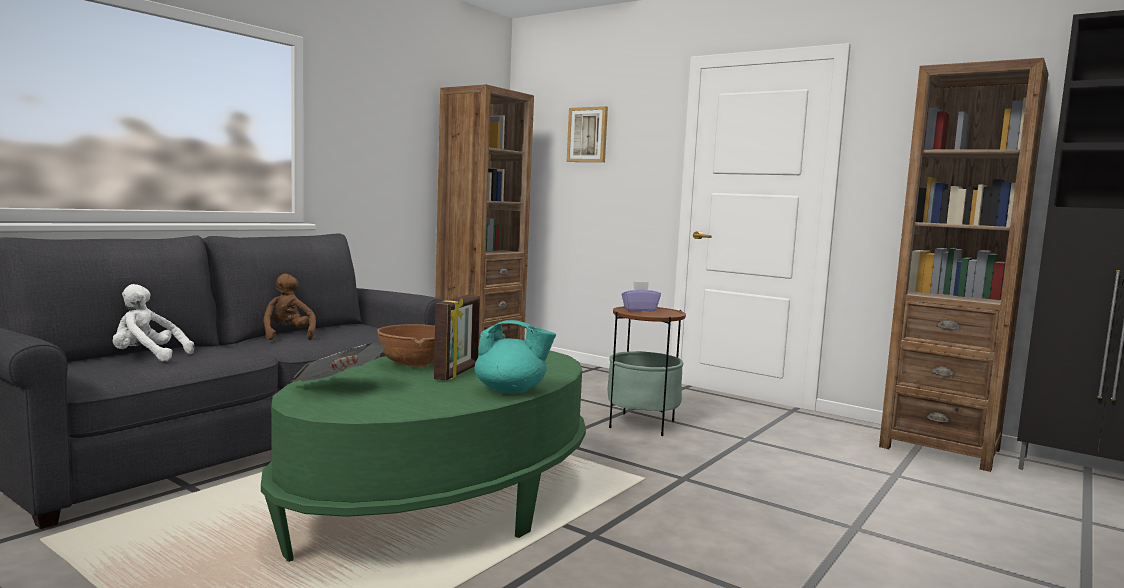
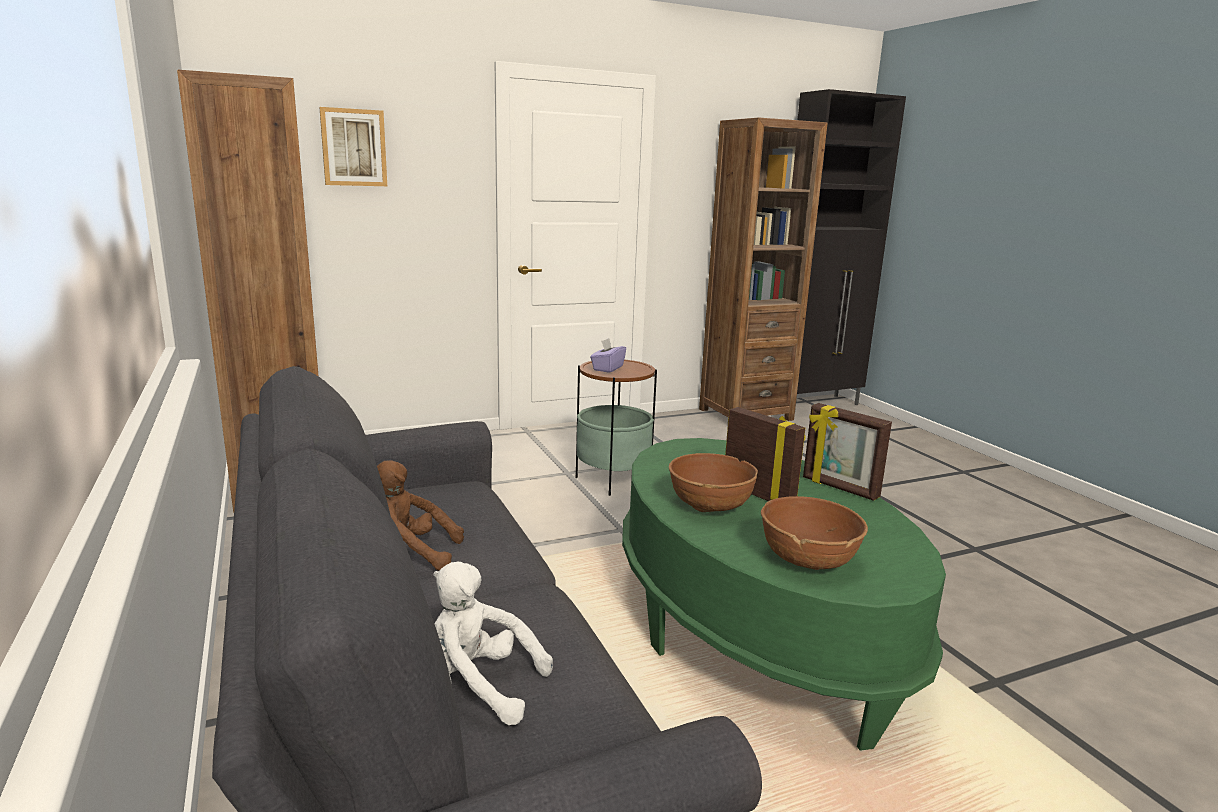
camera: 60 degrees left, 10 degrees up
white plush toy [113,284,194,361] -> white plush toy turned 75 degrees clockwise [433,561,553,725]
newspaper [291,343,387,382] -> brown bowl [761,496,868,570]
turquoise teapot [475,320,556,394] -> picture frame [803,403,892,501]

